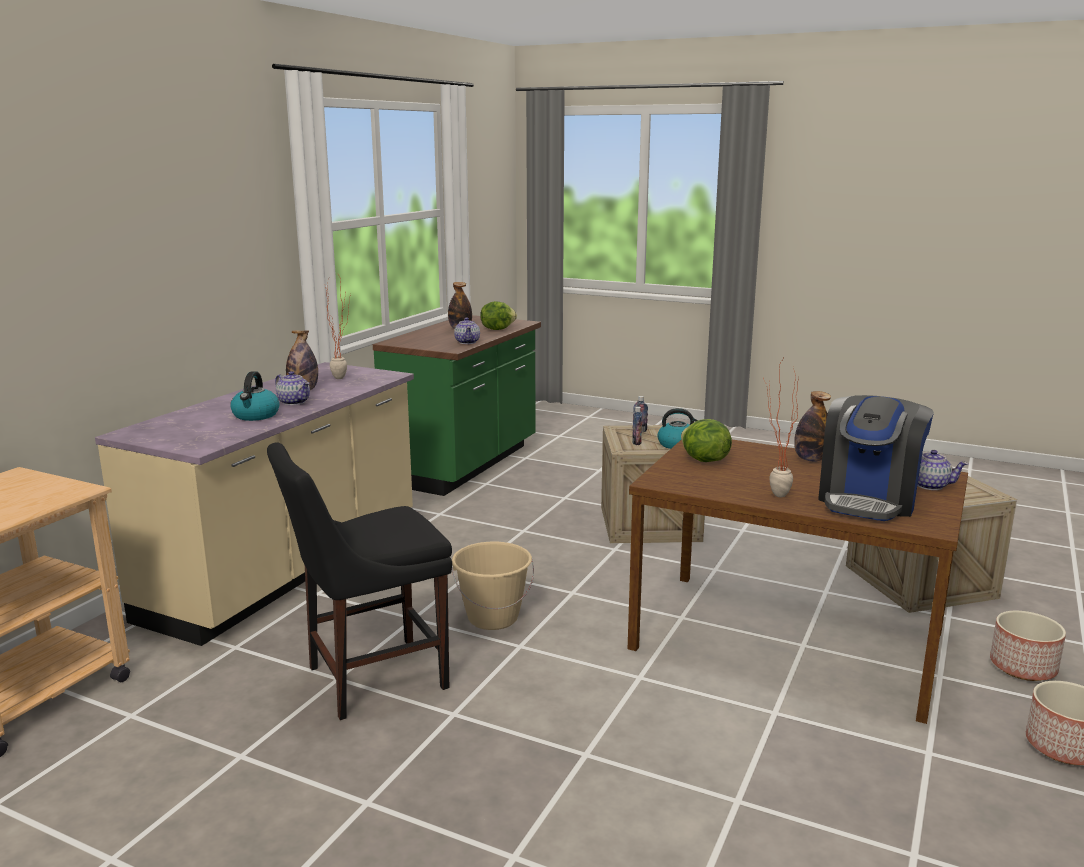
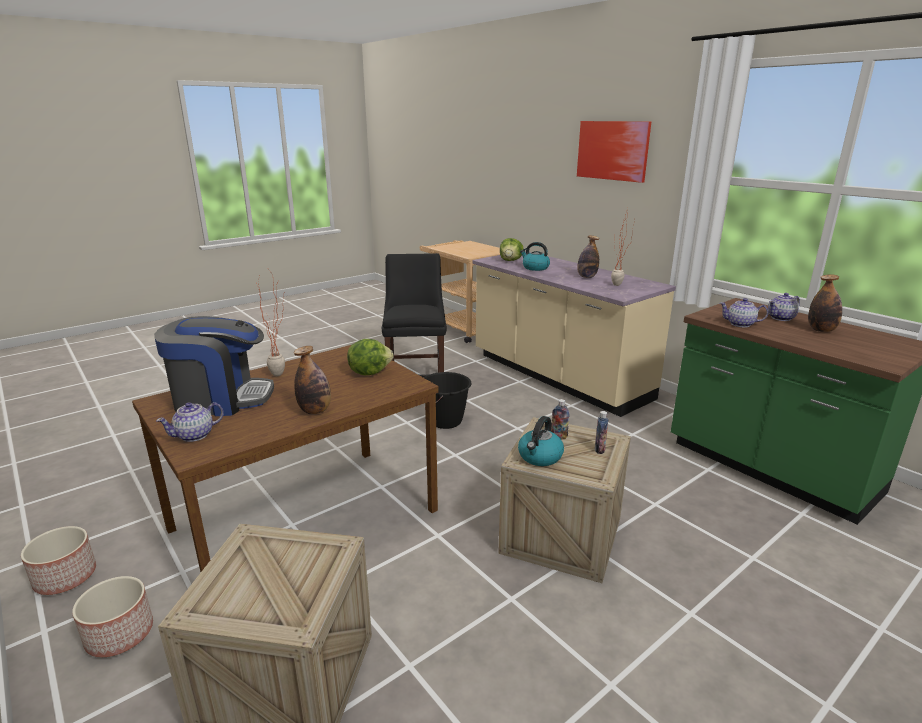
camera: 115 degrees right, 5 degrees up
teapot [275,371,310,405] -> teapot moved to [768,293,800,321]
beige bucket [452,542,534,630] -> black bucket [424,372,472,429]
lettuce [480,301,517,330] -> lettuce moved to [500,238,524,261]
coffee machine [818,395,934,521] -> coffee machine turned 120 degrees clockwise [154,316,274,416]
none -> picture [577,121,651,183]

